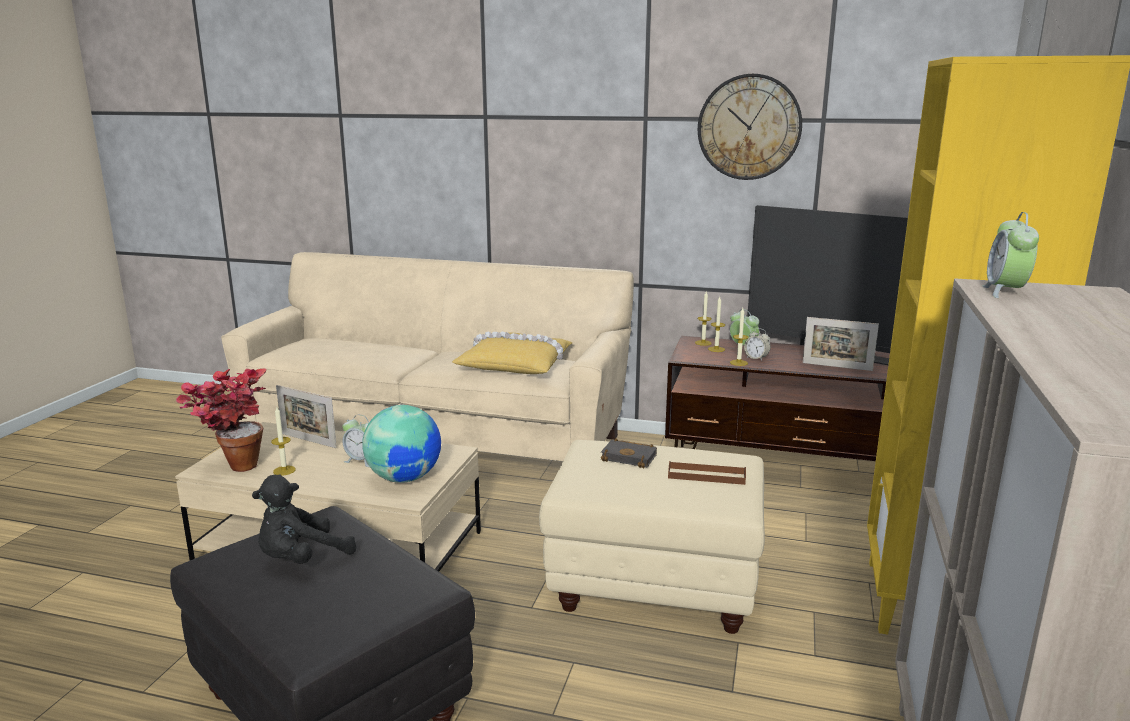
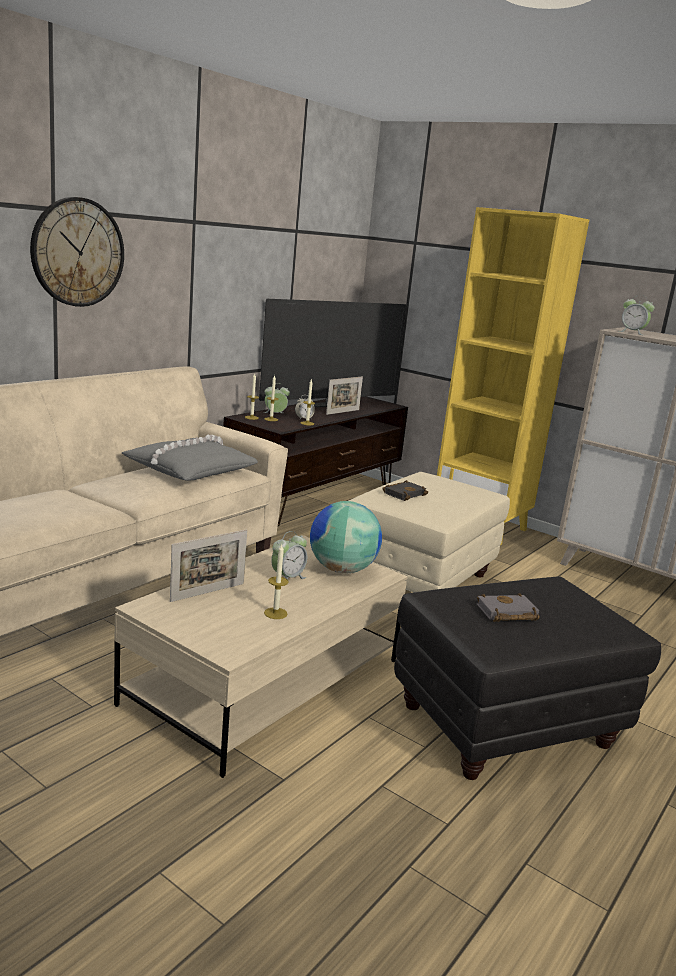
camera: 70 degrees left, 0 degrees up
potted plant [176,368,267,472] -> none
black plush toy [252,474,356,564] -> grey book [477,593,540,622]
yellow pillow [452,331,573,374] -> grey pillow [122,435,258,481]
brown tray [668,461,746,485] -> none
wall clock [698,74,802,180] -> wall clock moved to [30,197,124,307]

